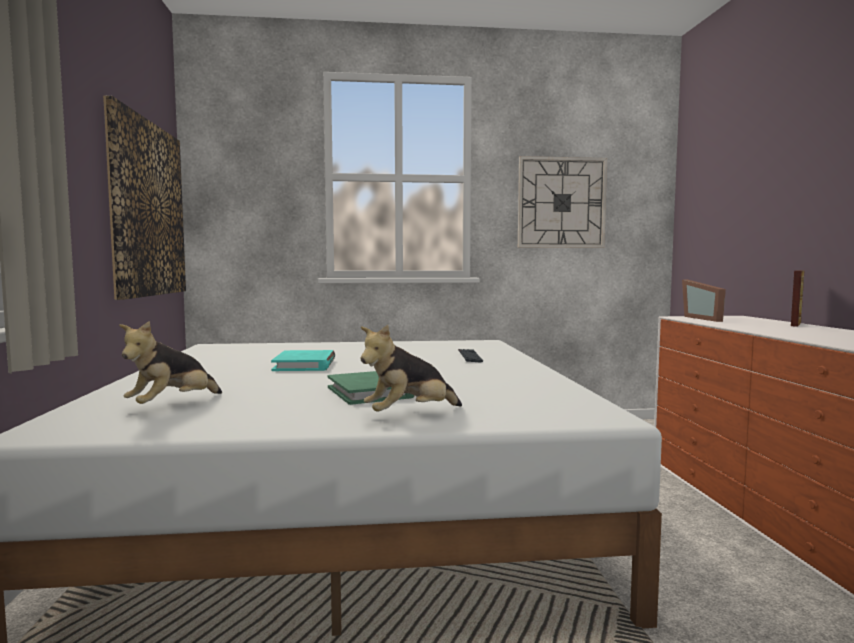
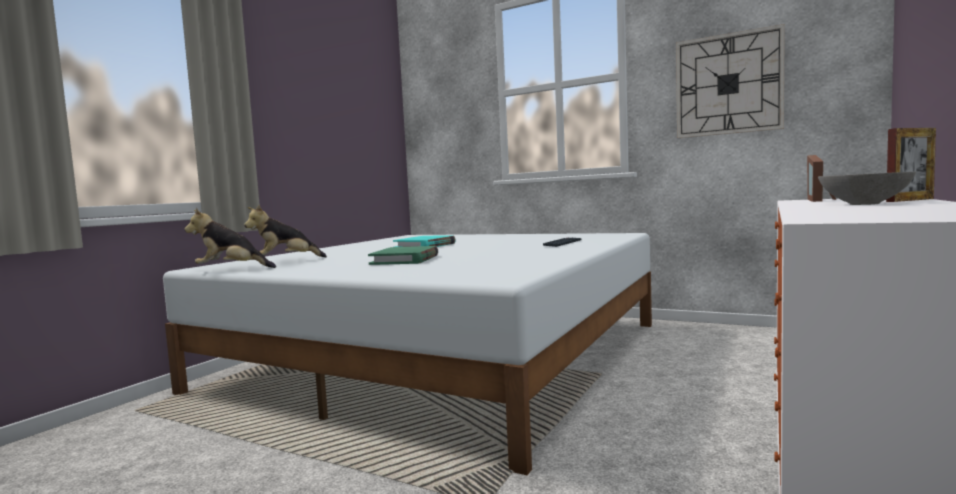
camera: 35 degrees right, 0 degrees up
picture [103,95,186,300] -> none
plush toy [361,325,462,411] -> plush toy moved to [184,208,276,268]
none -> grey bowl [818,171,916,205]

